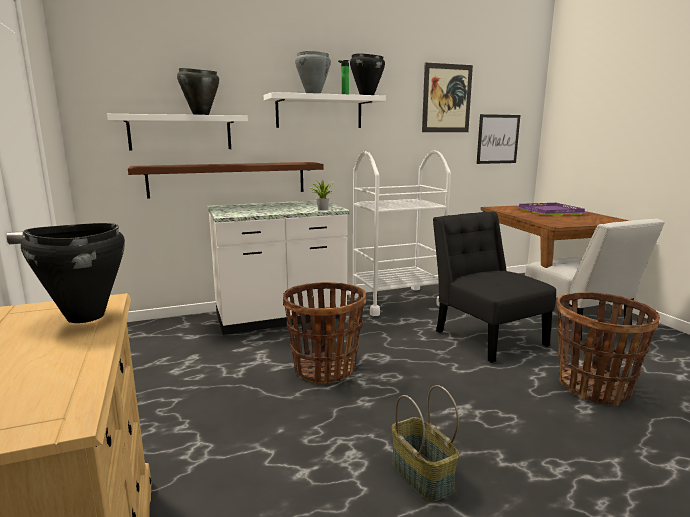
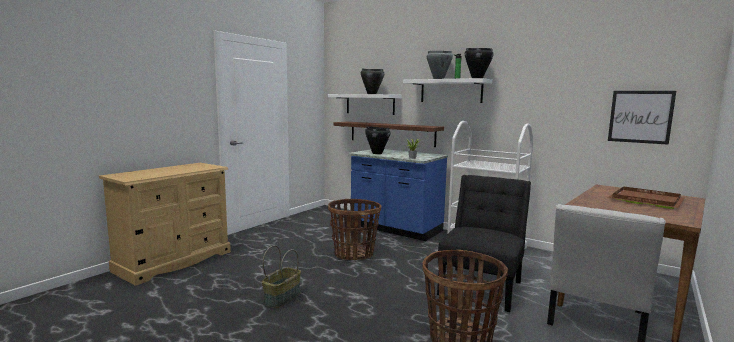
camera: 55 degrees right, 5 degrees down
black cooking pot [21,223,125,323] -> black cooking pot moved to [365,126,391,154]
white counter [207,200,350,335] -> blue counter [349,149,448,241]
picture [422,62,473,132] -> none
purple tray [517,203,589,216] -> brown tray [608,186,684,209]

